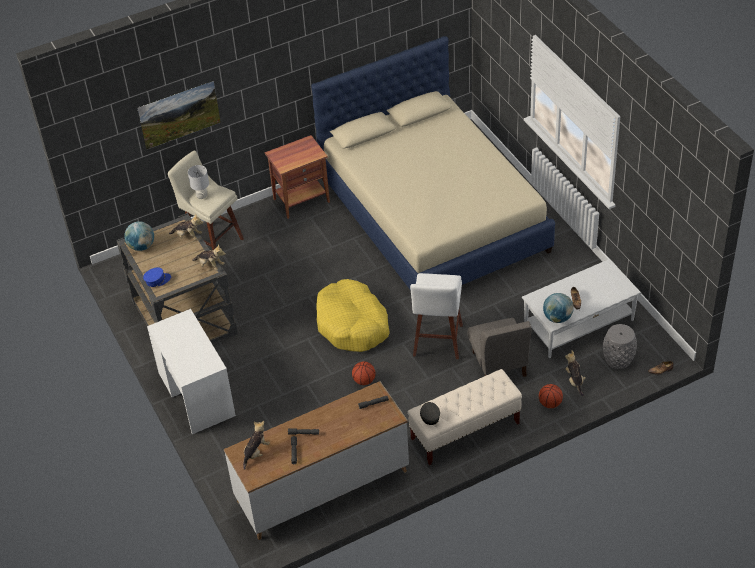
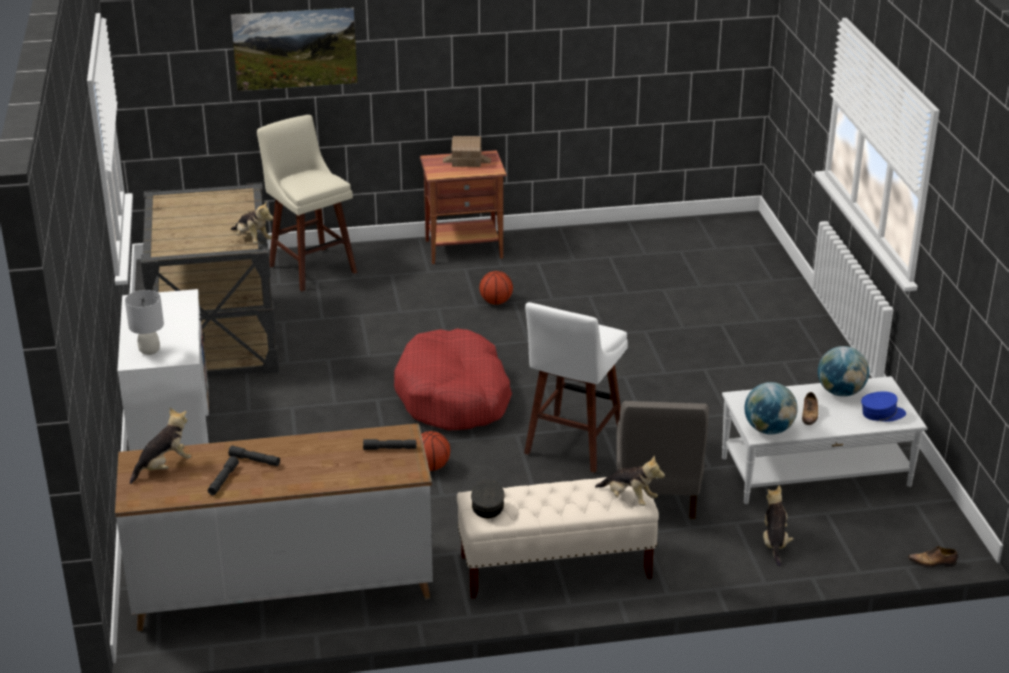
camera: 15 degrees right, 15 degrees down
globe [124,221,154,251] -> globe moved to [818,346,869,397]
blue cap [143,267,171,287] -> blue cap moved to [861,391,906,422]
plush toy [169,214,204,240] -> plush toy moved to [595,454,665,506]
grey table lamp [188,165,209,199] -> grey table lamp moved to [125,290,164,355]
beige bed [311,36,555,290] -> none
yellow dog bed [316,279,390,352] -> red dog bed [394,328,512,430]
basketball [539,384,563,408] -> basketball moved to [479,271,513,305]
grey stool [603,324,637,369] -> none
none -> toy house [443,136,491,167]

